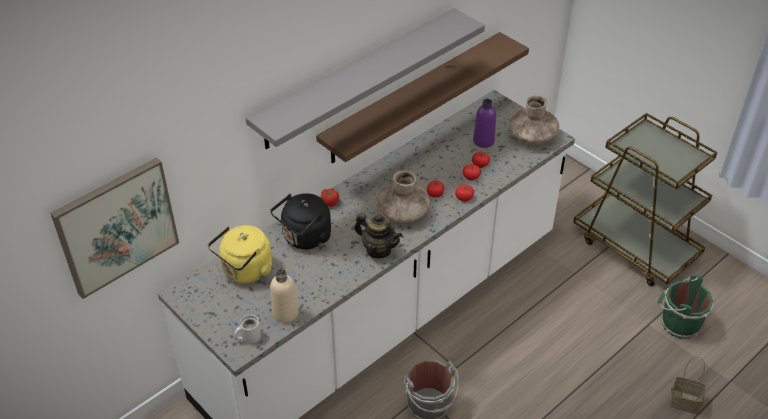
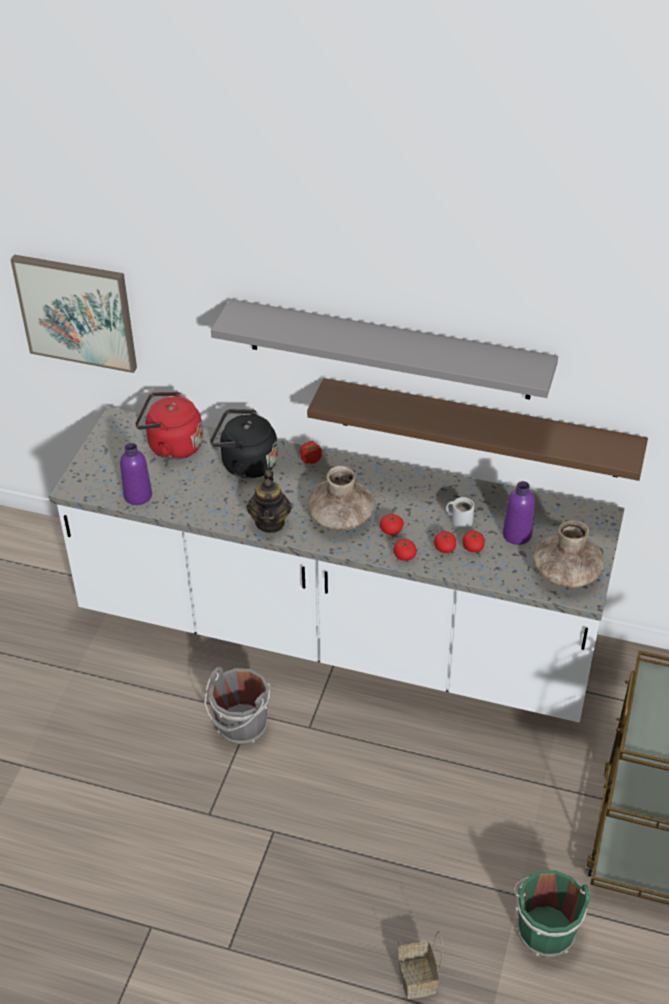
camera: 60 degrees right, 0 degrees up
yellow kettle [208,225,272,284] -> red kettle [135,392,203,460]
white mug [234,315,261,344] -> white mug moved to [446,497,474,529]
beige bottle [270,269,298,323] -> purple bottle [120,443,152,505]

